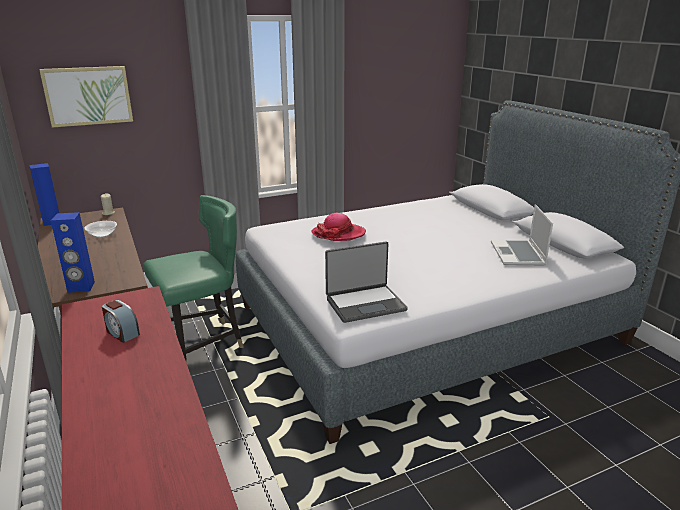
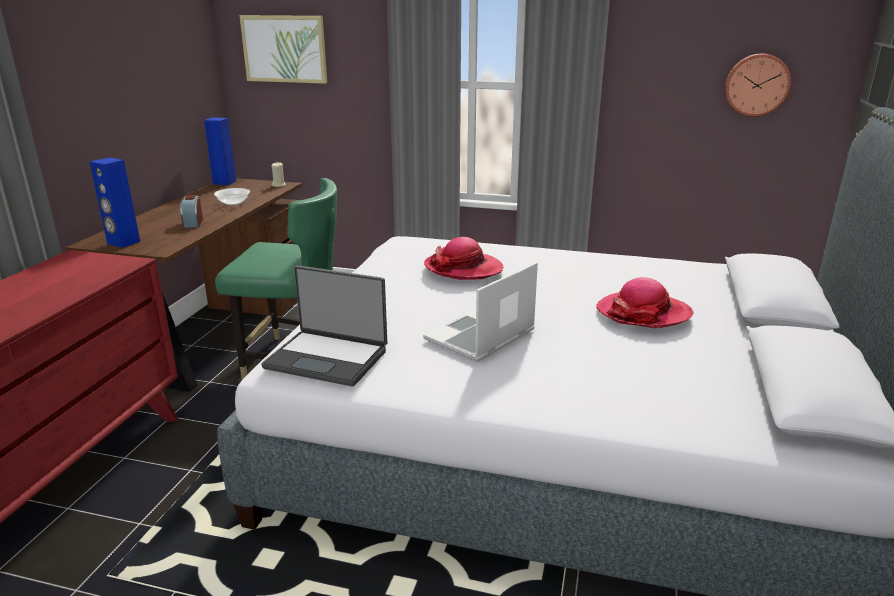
camera: 40 degrees right, 0 degrees up
alarm clock [102,300,140,343] -> alarm clock moved to [180,195,203,228]
laptop [491,204,553,266] -> laptop moved to [423,262,538,362]
none -> hat [596,277,693,328]
none -> wall clock [725,54,791,117]

